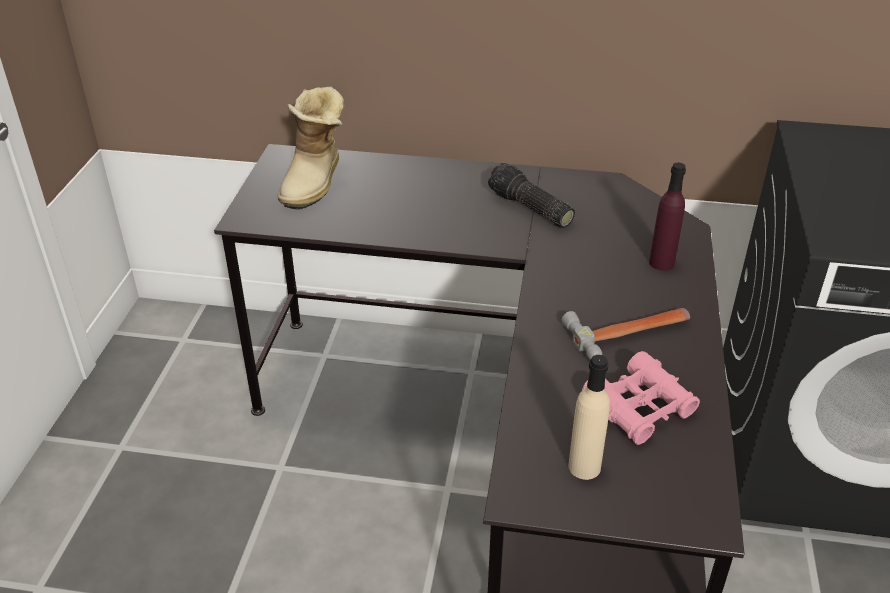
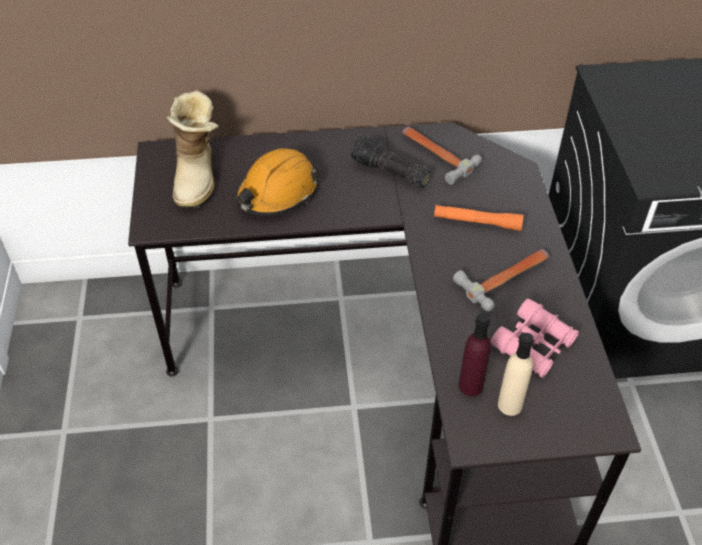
camera: 15 degrees left, 10 degrees up
purple bottle [649,162,686,271] -> purple bottle moved to [459,313,491,396]
none -> orange hard hat [236,148,320,216]
none -> hammer [402,127,482,185]
none -> orange flashlight [434,205,524,231]

